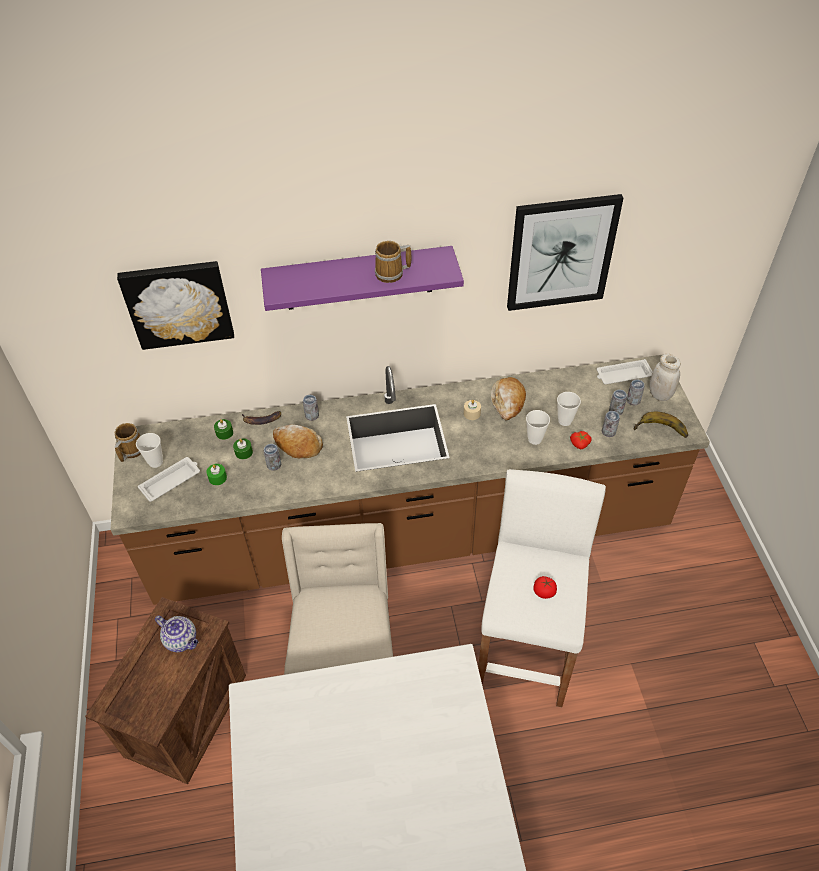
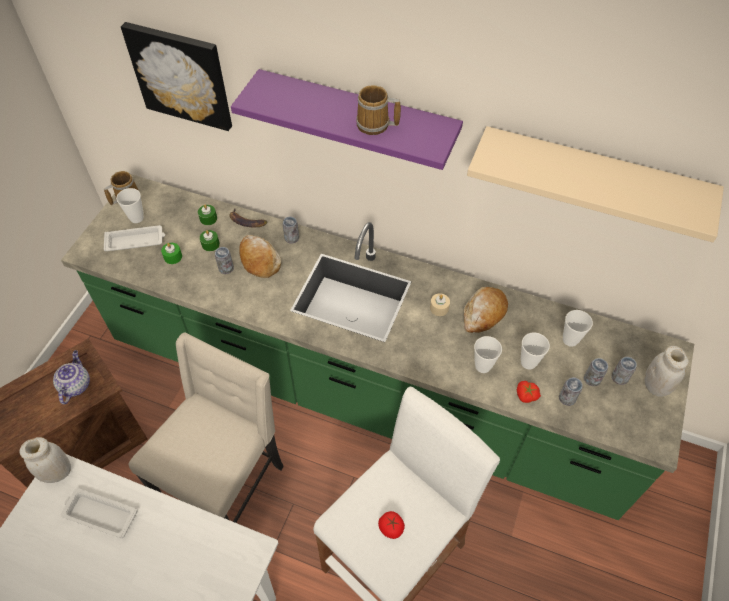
camera: 30 degrees right, 5 degrees up
brown counter [111,354,710,605] -> green counter [61,174,694,520]
teapot [155,615,198,652] -> teapot turned 150 degrees counterclockwise [53,350,90,405]
picture [507,194,623,311] -> beige shelf [467,126,724,242]
white tray [597,359,653,384] -> white tray moved to [61,488,137,538]
banana [633,412,688,438] -> none
none -> white jar [20,437,71,483]
none -> cup [563,310,593,347]

